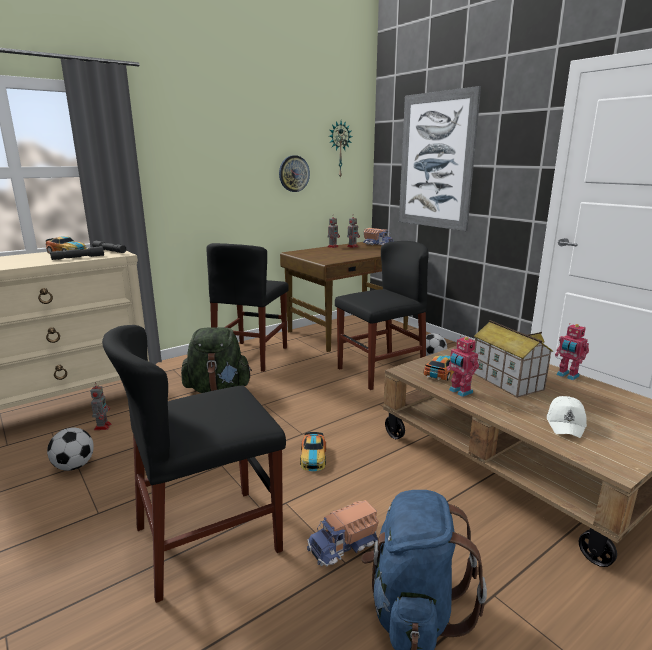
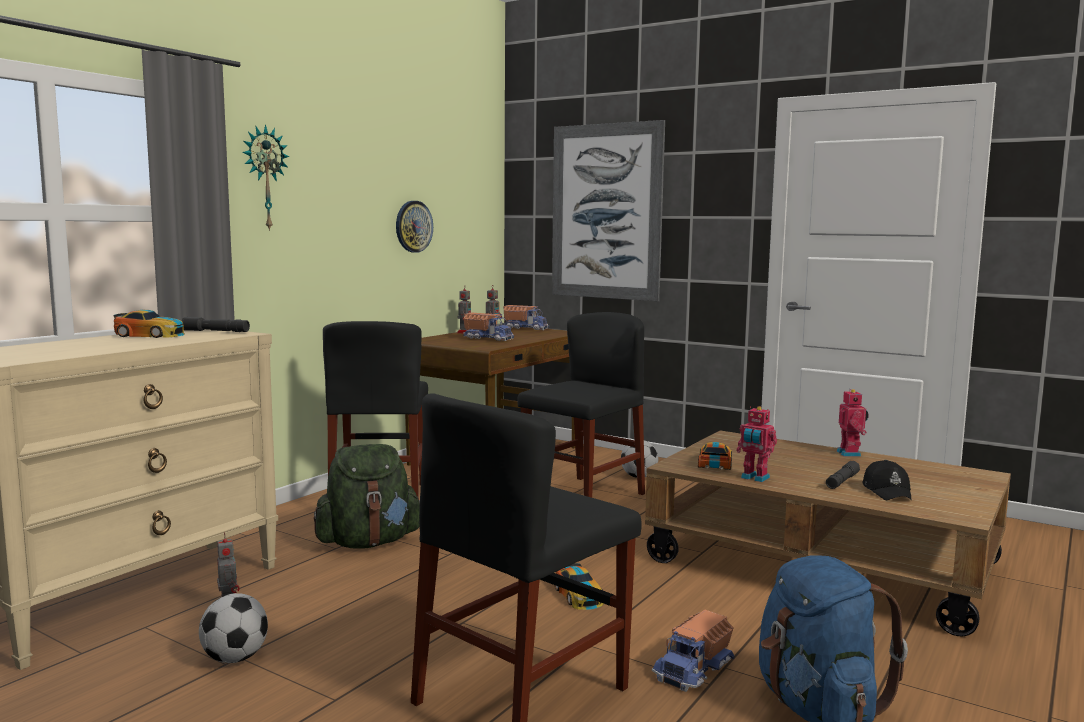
camera: 20 degrees left, 10 degrees down
grey flashlight [50,246,104,260] -> grey flashlight moved to [826,461,860,489]
wall clock [329,121,352,178] -> wall clock moved to [242,124,290,231]
toy house [474,320,553,398] -> none
white cap [547,396,587,438] -> black cap [862,460,912,501]
toy robot [555,323,589,380] -> toy robot turned 120 degrees counterclockwise [837,389,869,457]
none -> toy truck [463,313,514,341]

